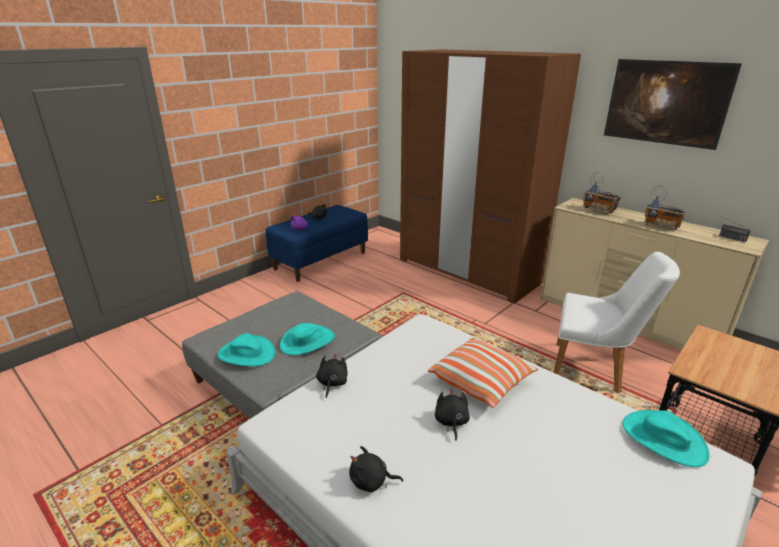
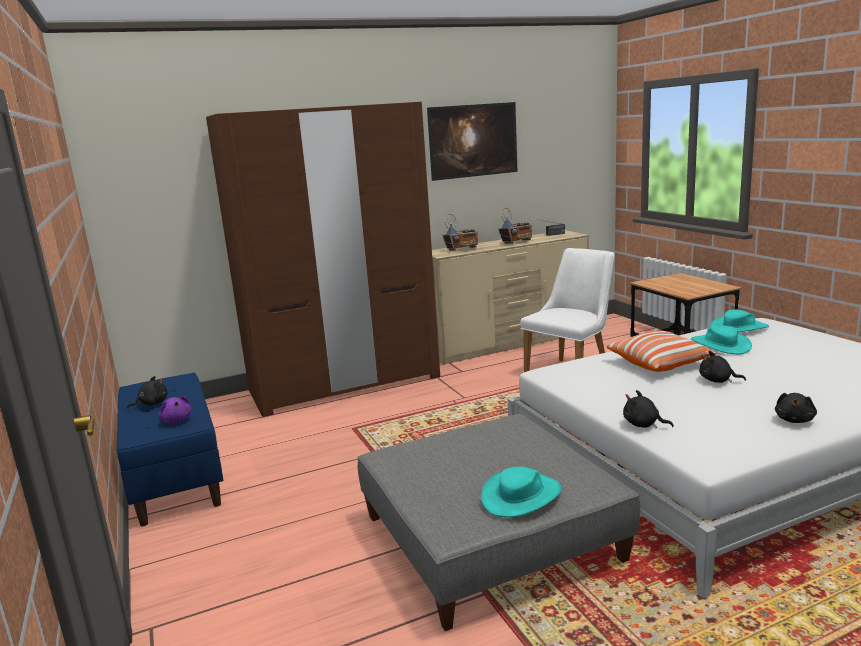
camera: 65 degrees left, 10 degrees down
turquoise hat [280,323,335,355] -> turquoise hat moved to [691,326,752,355]

